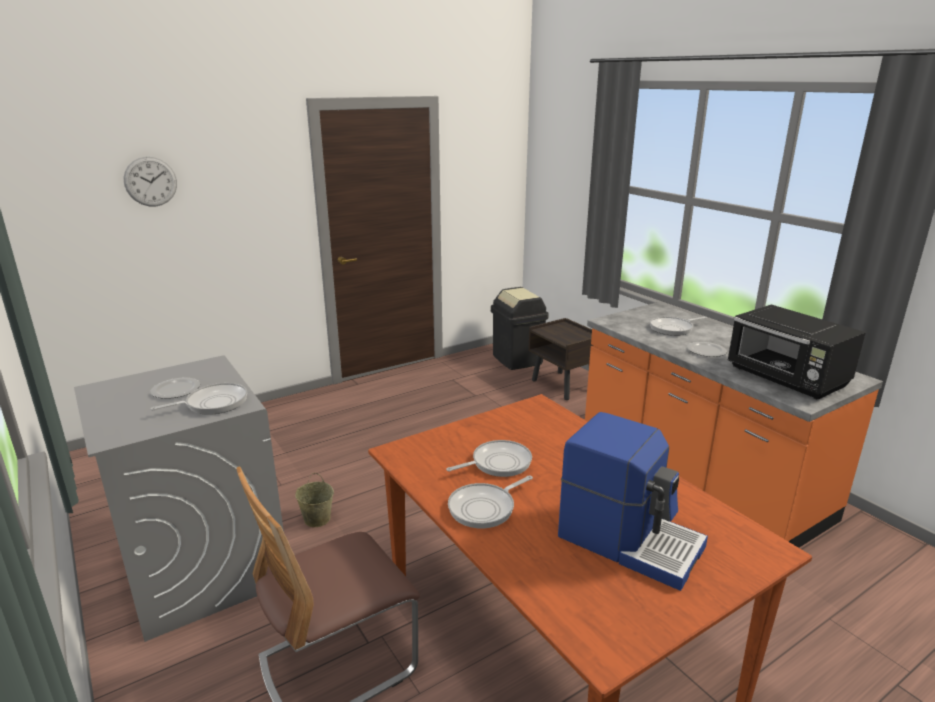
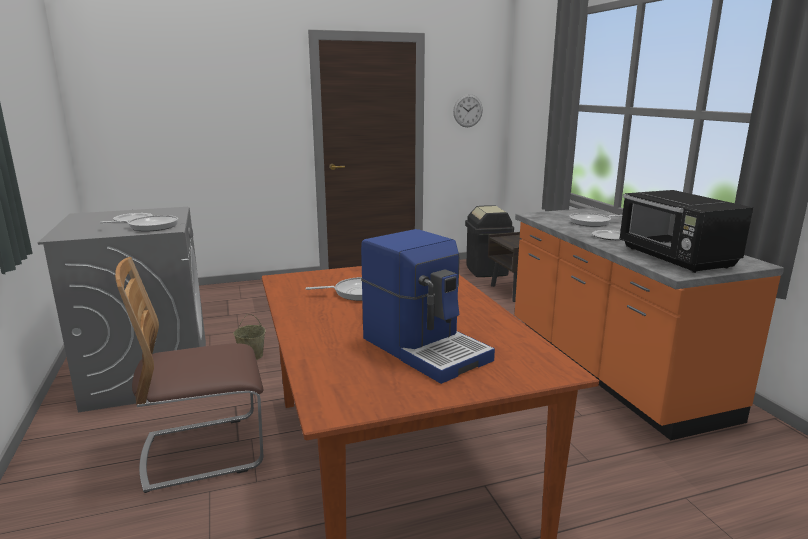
camera: 15 degrees right, 5 degrees down
wall clock [124,157,177,207] -> wall clock moved to [453,94,483,127]
frying pan [448,475,533,528] -> none

